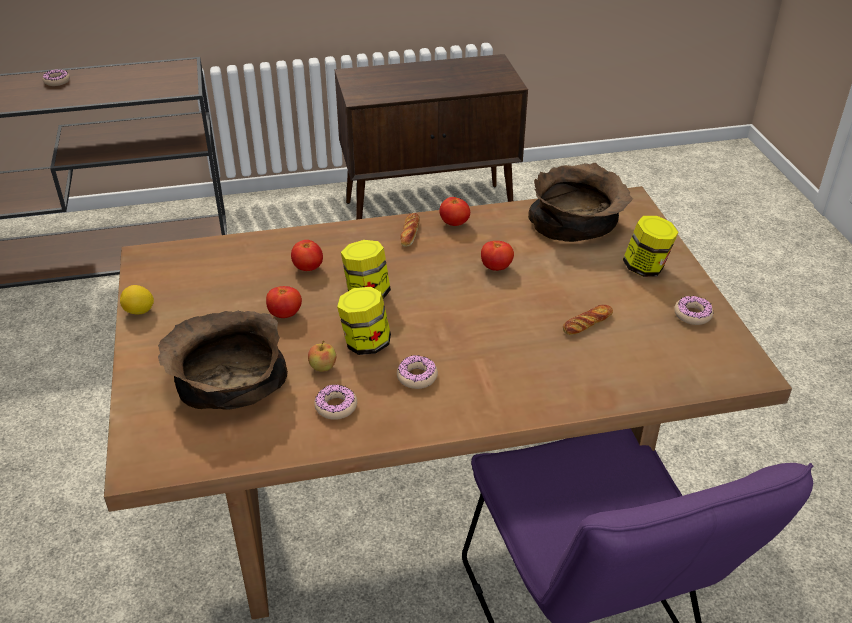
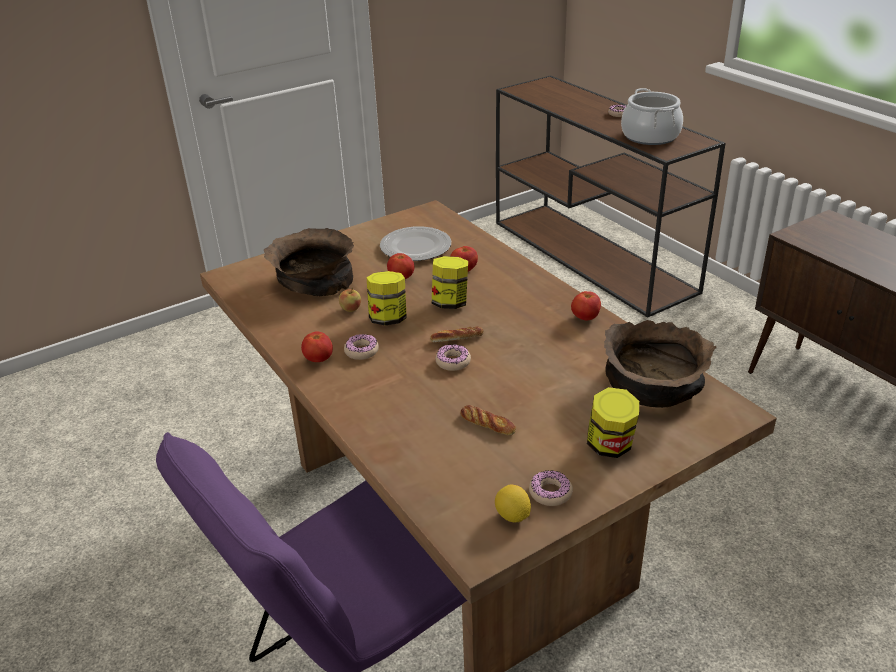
camera: 70 degrees right, 5 degrees down
lemon [120,285,154,315] -> lemon moved to [495,485,531,522]
donut [314,384,357,420] -> donut moved to [435,345,471,371]
bread [401,213,420,247] -> bread moved to [430,326,484,343]
tomato [481,241,514,271] -> tomato moved to [301,331,333,362]
none -> plate [380,226,451,261]
none -> cooking pot [621,88,683,145]

